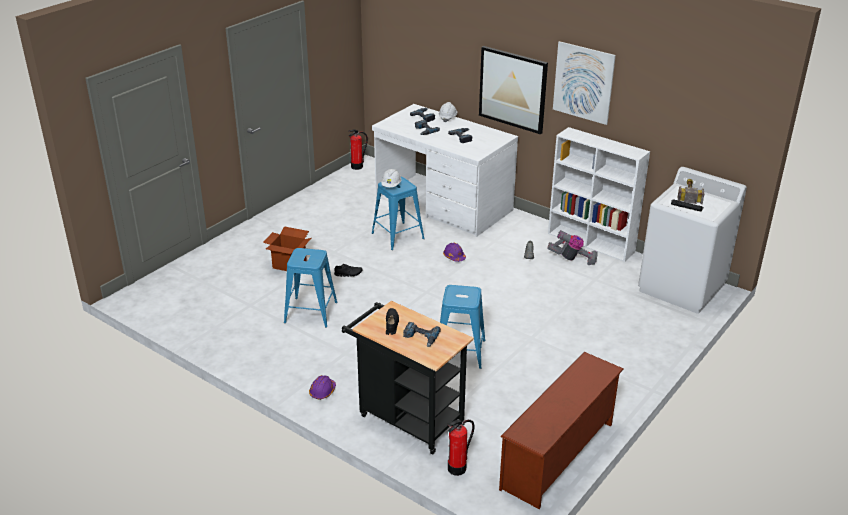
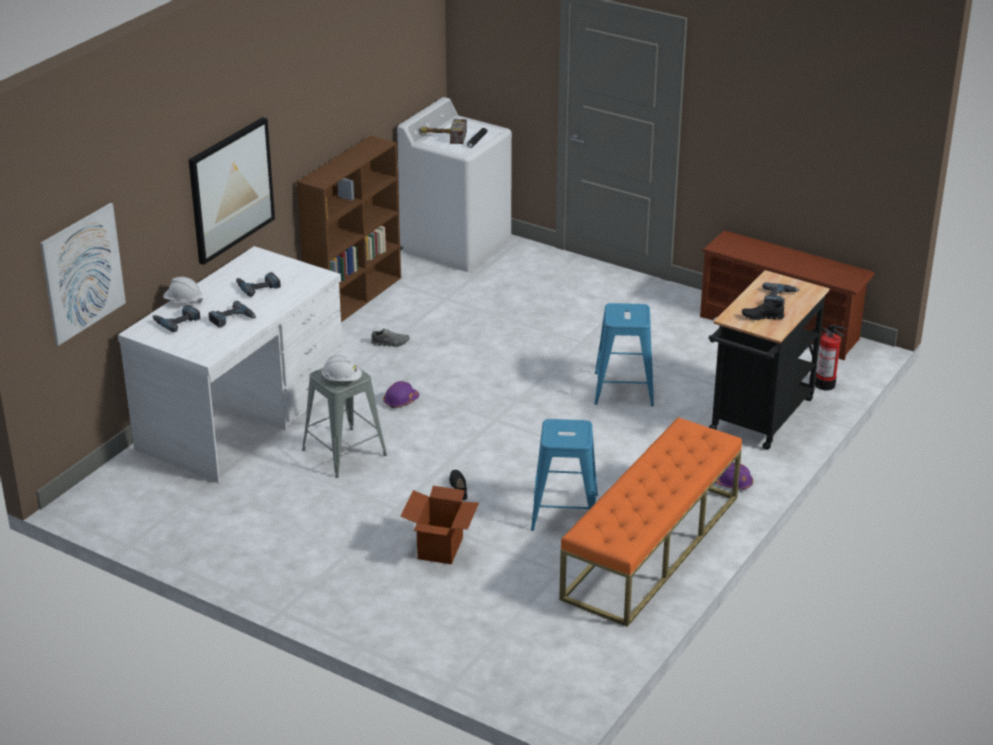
camera: 95 degrees left, 0 degrees up
fire extinguisher [349,130,368,170] -> none
blue stool [372,177,425,250] -> grey stool [302,365,387,478]
white bookcase [548,127,650,262] -> brown bookcase [297,136,401,322]
vacuum cleaner [548,230,598,265] -> none
picture [553,41,616,125] -> picture moved to [40,203,126,346]
none -> orange bench [559,417,742,627]

